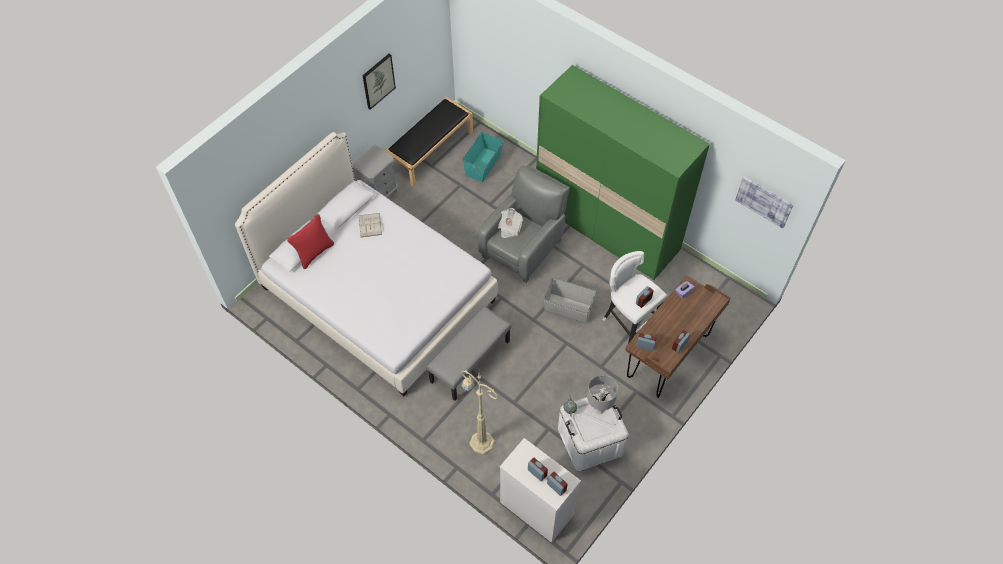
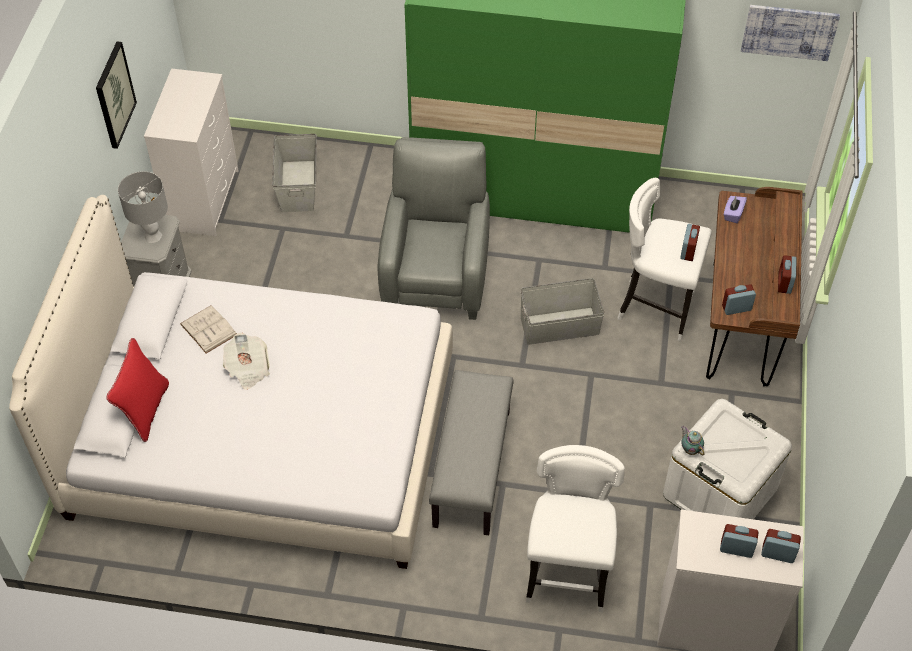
camera: 30 degrees left, 5 degrees down
black bench [386,97,473,187] -> white dresser [144,68,239,236]
beige floor lamp [461,370,498,455] -> white stool [526,445,625,612]
turquoise storage box [462,132,504,182] -> grey storage box [272,134,317,212]
newspaper [498,208,523,238] -> newspaper moved to [223,333,270,390]
grey table lamp [587,375,618,414] -> grey table lamp moved to [118,171,168,243]

